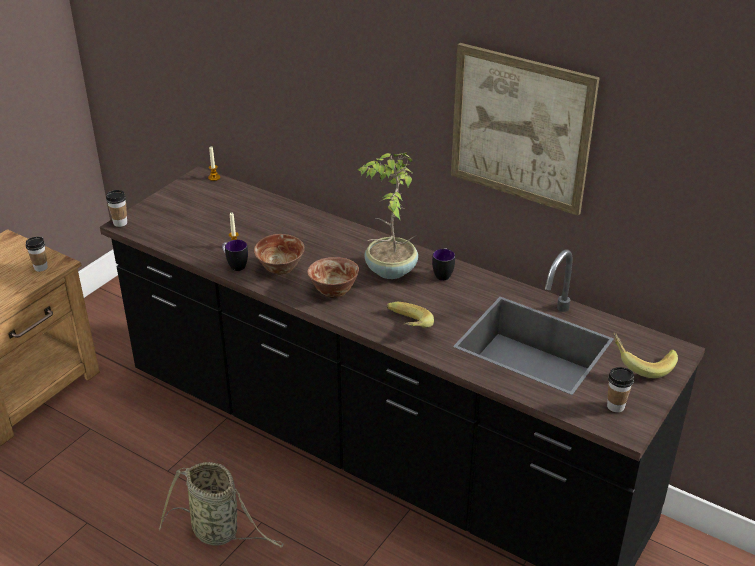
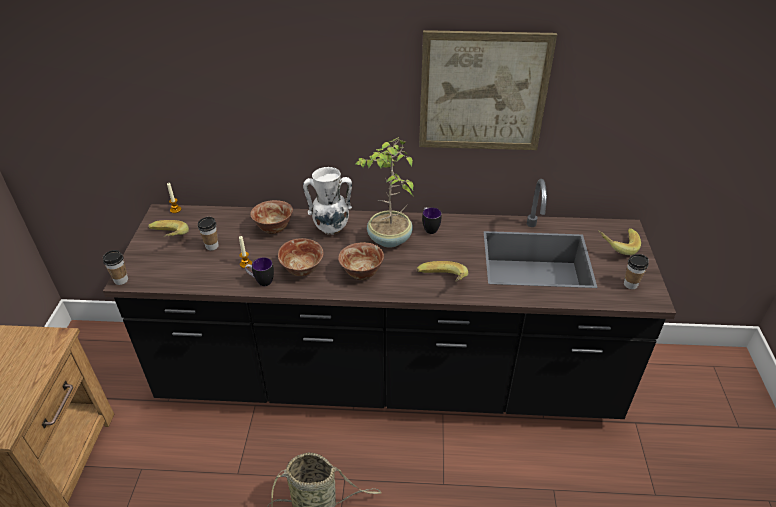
camera: 30 degrees left, 5 degrees up
cup [26,237,48,272] -> cup moved to [198,217,218,250]
none -> banana [148,220,189,237]
none -> bowl [250,200,293,234]
none -> white vase [303,167,352,235]

